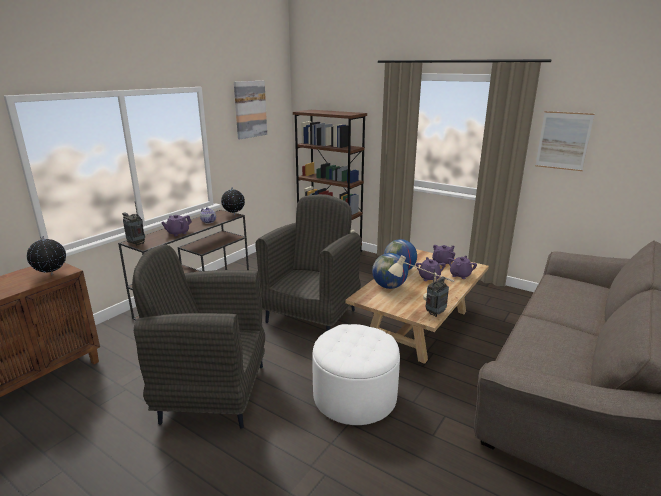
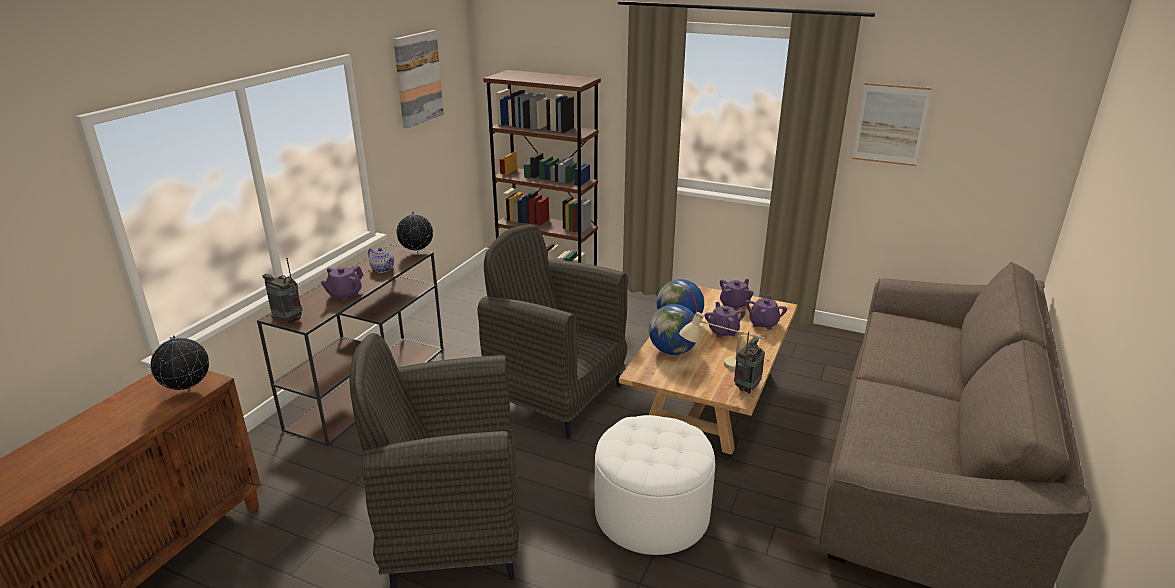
camera: 10 degrees left, 5 degrees up
grey armchair [255,194,361,331] -> grey armchair turned 75 degrees counterclockwise [477,224,628,439]

